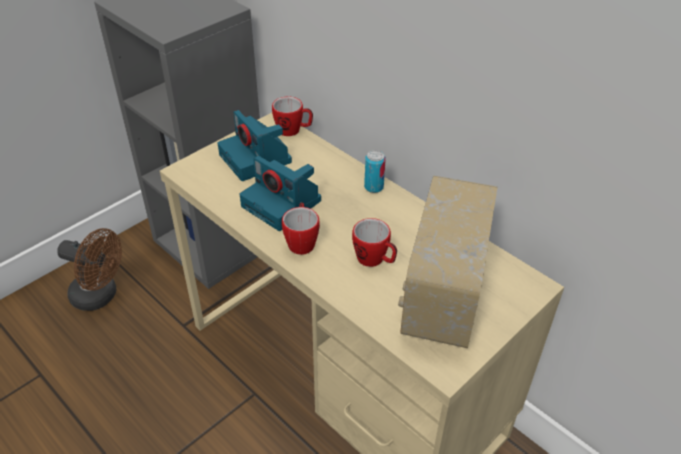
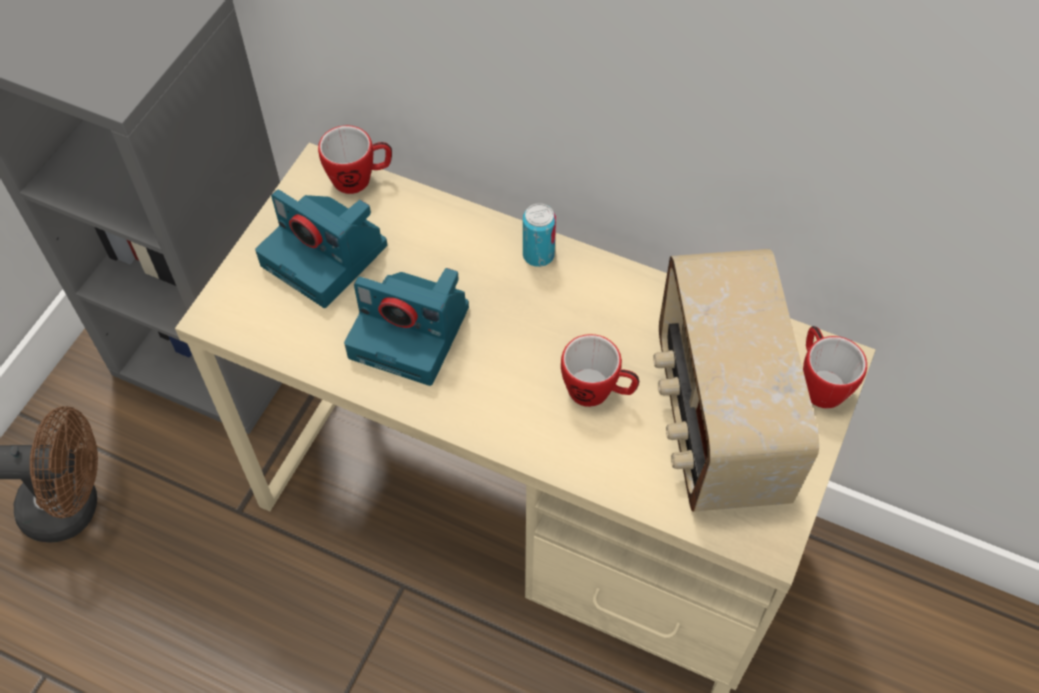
camera: 20 degrees left, 15 degrees up
mug [282,202,320,255] -> mug moved to [803,326,867,409]

